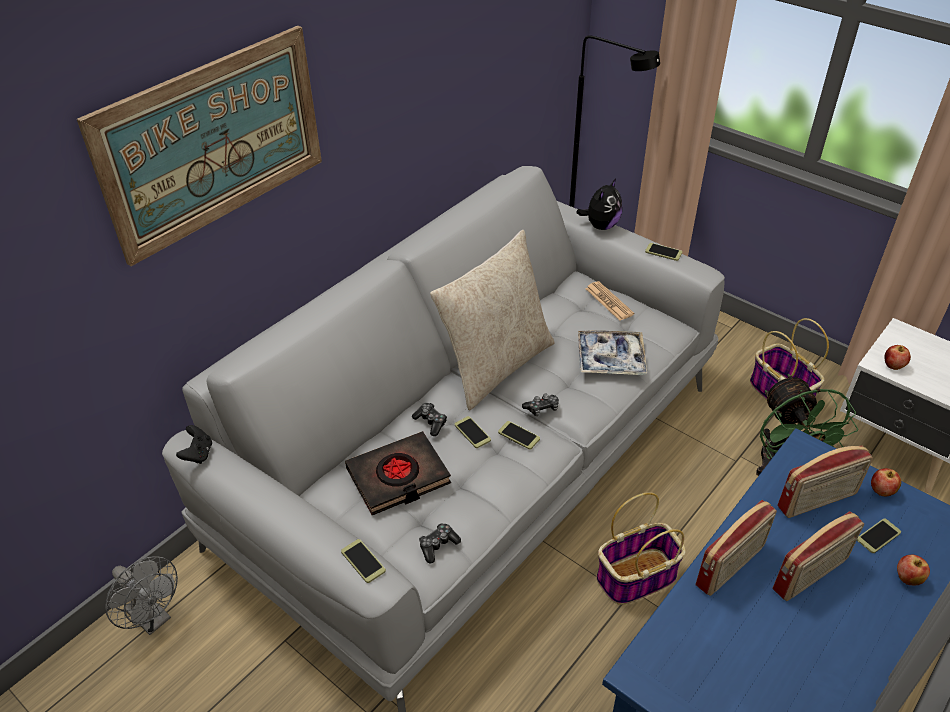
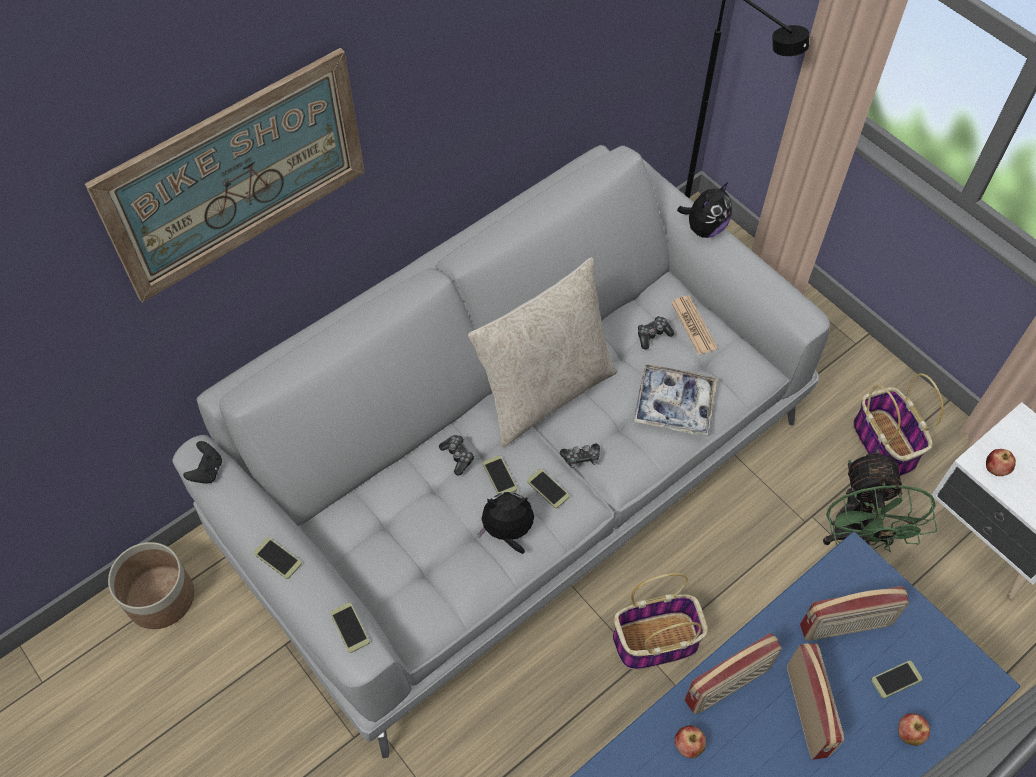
camera: 10 degrees right, 15 degrees up
grey fan [105,556,178,635] -> planter [108,542,194,629]
black book [345,431,451,515] -> none
game controller [419,523,461,564] -> game controller moved to [638,316,674,349]
phone [645,243,682,261] -> phone moved to [254,537,302,579]
radio [773,511,864,601] -> radio turned 75 degrees counterclockwise [787,643,844,760]
apple [871,468,901,496] -> apple moved to [675,725,706,758]
none -> plush toy [478,492,534,554]

